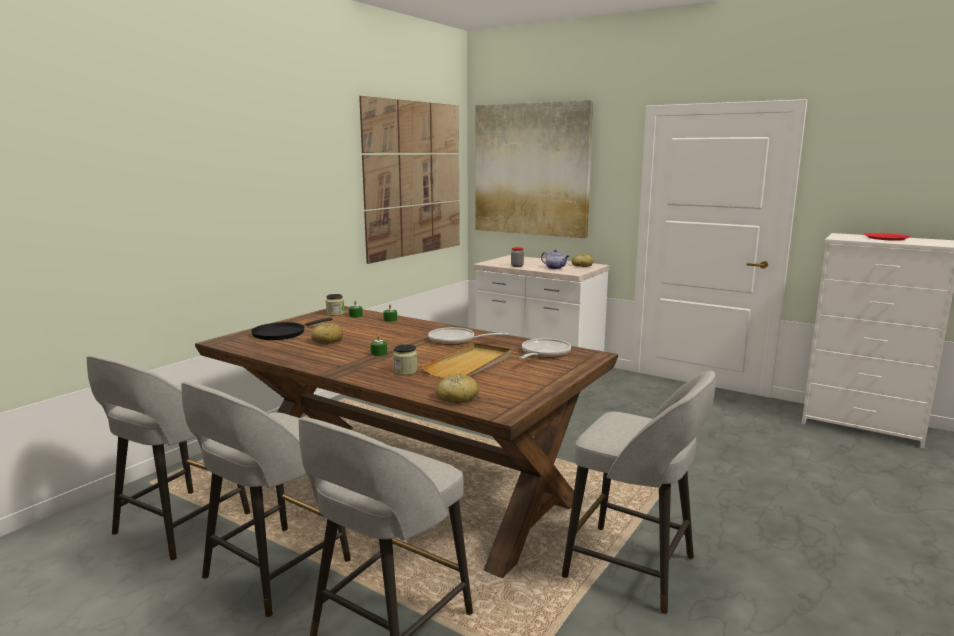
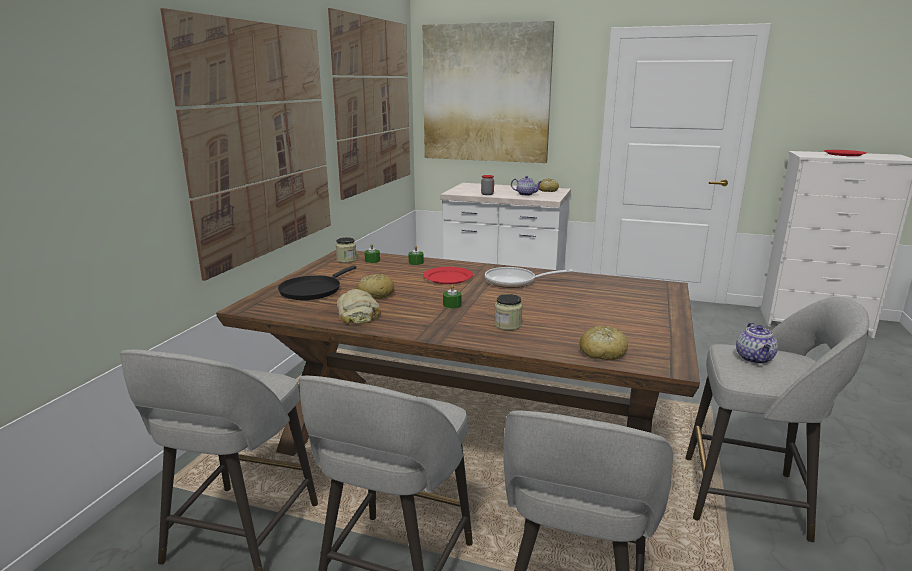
camera: 15 degrees left, 5 degrees up
beige tray [421,343,511,379] -> none
frying pan [519,338,571,359] -> none
none -> picture [160,8,331,281]
none -> bread [337,289,381,324]
none -> red plate [423,267,473,284]
none -> teapot [736,323,778,364]

